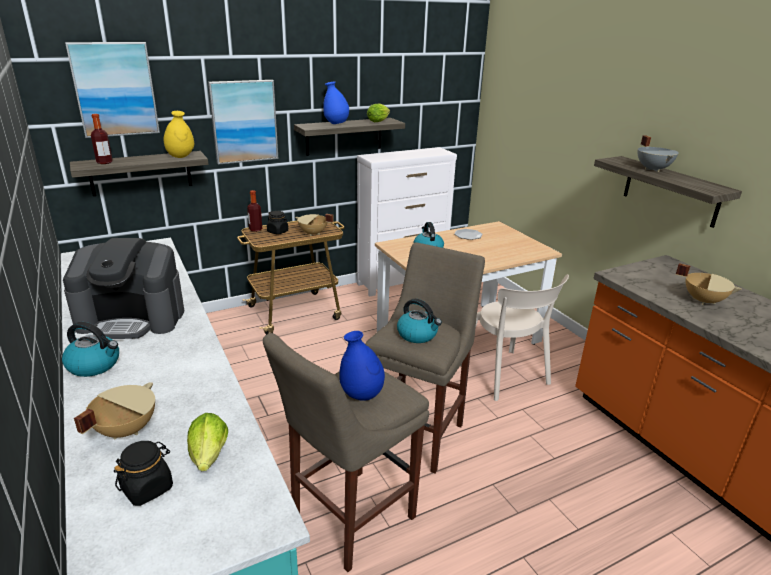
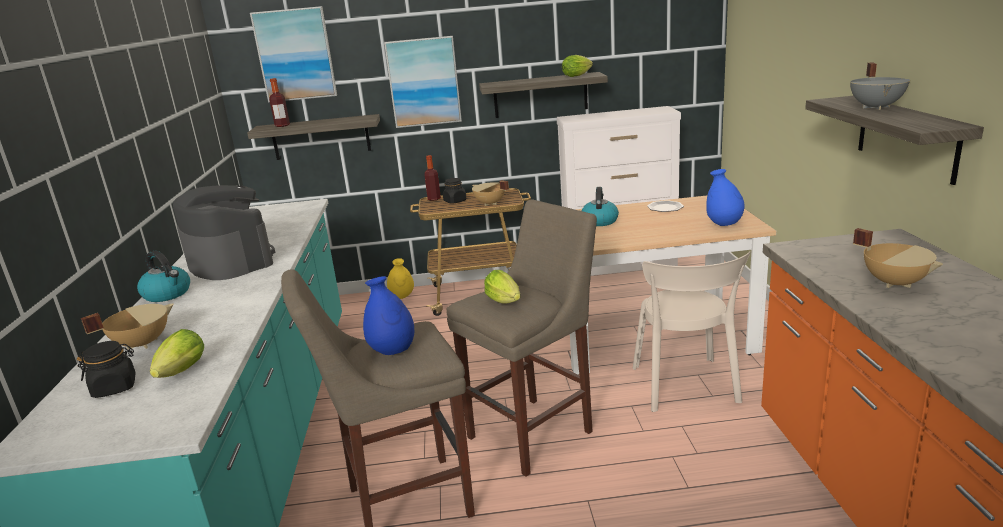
camera: 25 degrees right, 5 degrees down
coffee machine [63,238,184,339] -> coffee machine turned 150 degrees counterclockwise [173,185,276,280]
yellow vase [164,111,194,158] -> yellow vase moved to [387,258,414,299]
blue vase [323,81,349,124] -> blue vase moved to [706,169,745,226]
kettle [397,299,442,343] -> lettuce [484,270,520,304]

